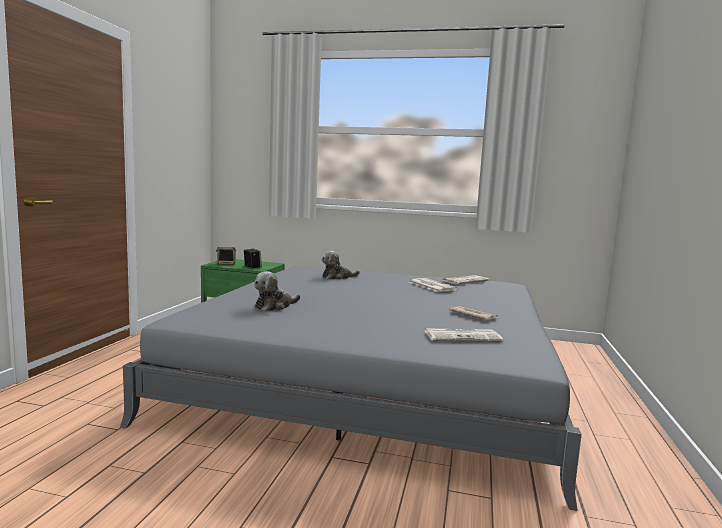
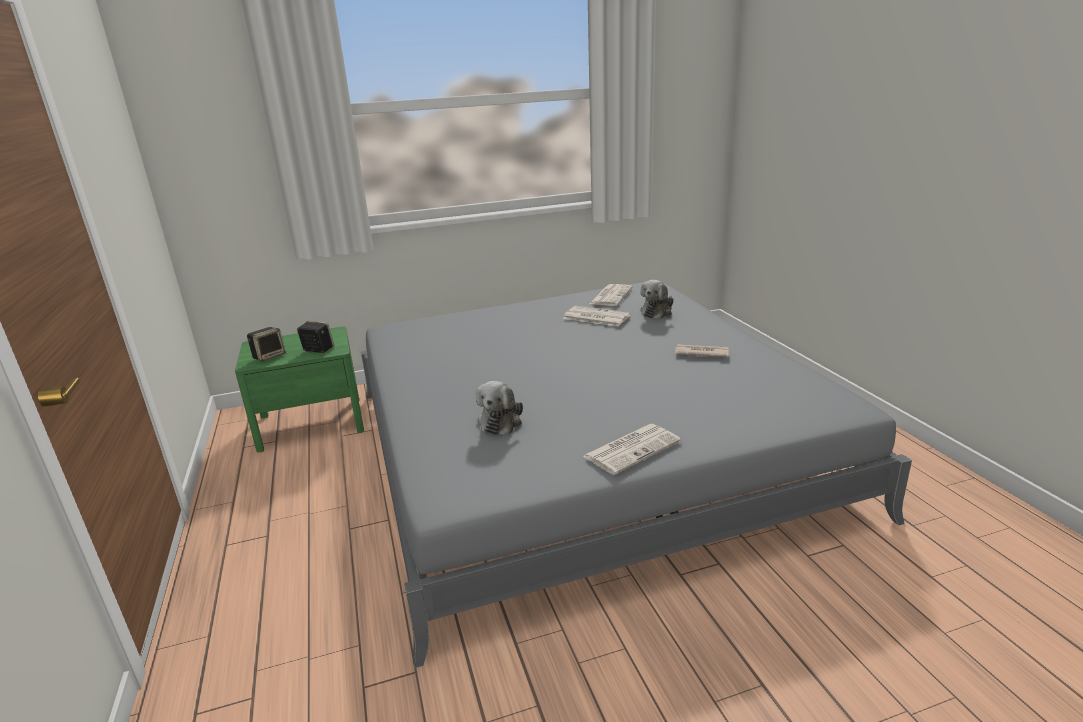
camera: 30 degrees left, 15 degrees up
plush toy [322,251,360,279] -> plush toy moved to [640,280,674,319]
newspaper [425,328,503,342] -> newspaper moved to [583,424,681,475]

